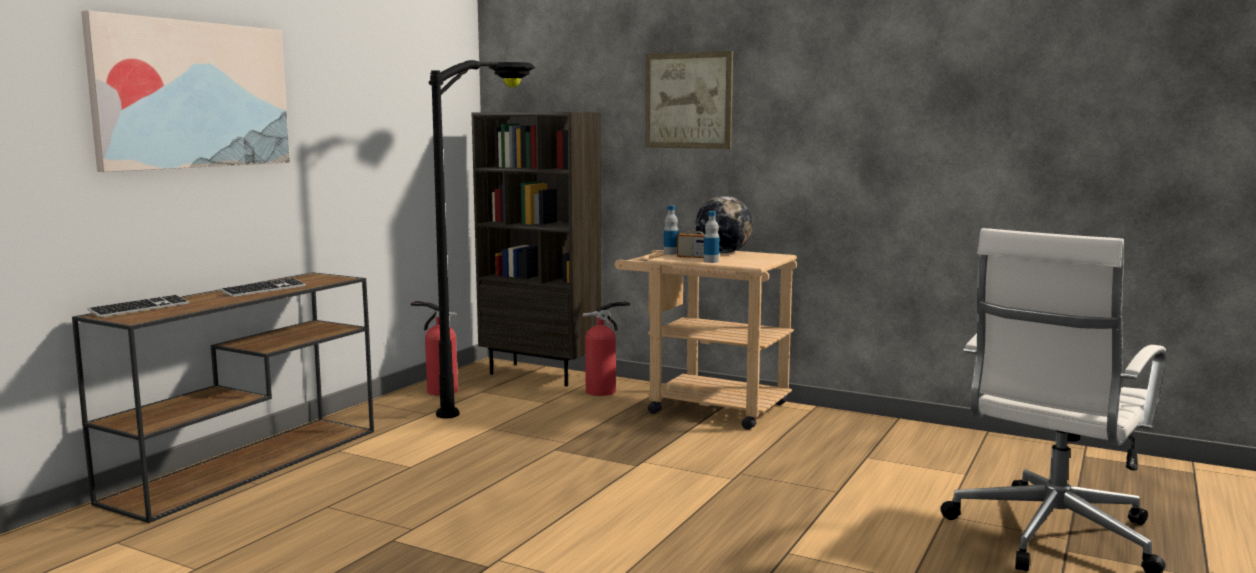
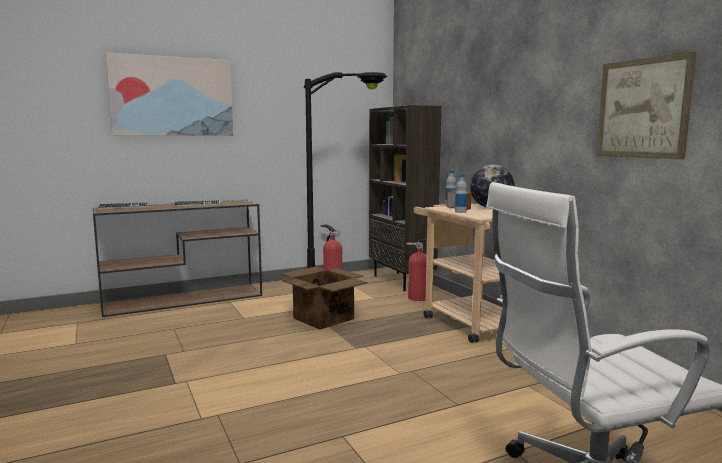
camera: 35 degrees right, 0 degrees up
picture [645,51,733,149] -> picture moved to [596,52,696,159]
none -> cardboard box [281,267,368,330]

